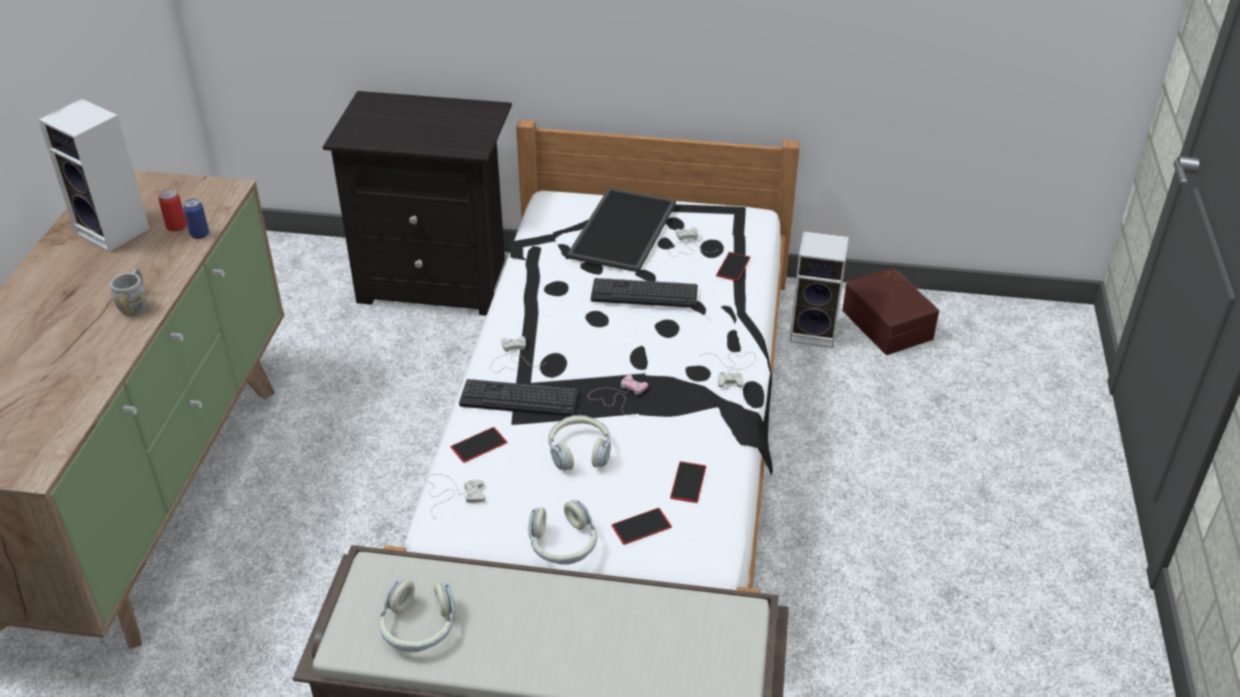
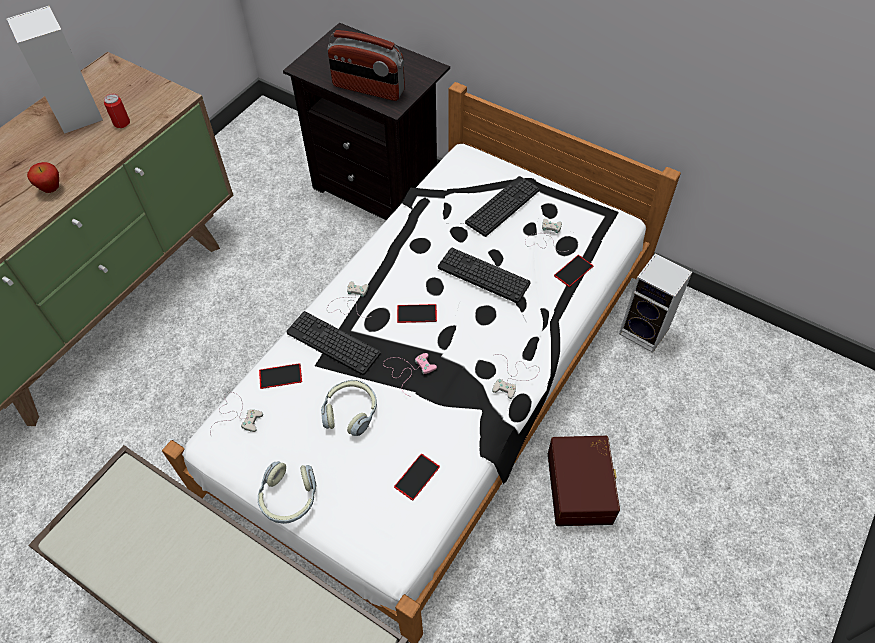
camera: 25 degrees right, 15 degrees up
grey mug [110,269,147,316] -> apple [27,162,59,193]
can [183,198,209,239] -> none
headphones [379,579,455,652] -> none
tray [567,188,676,272] -> keyboard [465,176,539,237]
phone [612,508,672,545] -> phone moved to [397,304,437,323]
brown storage box [842,267,939,355] -> brown storage box moved to [548,436,620,526]
none -> radio [327,30,405,101]

